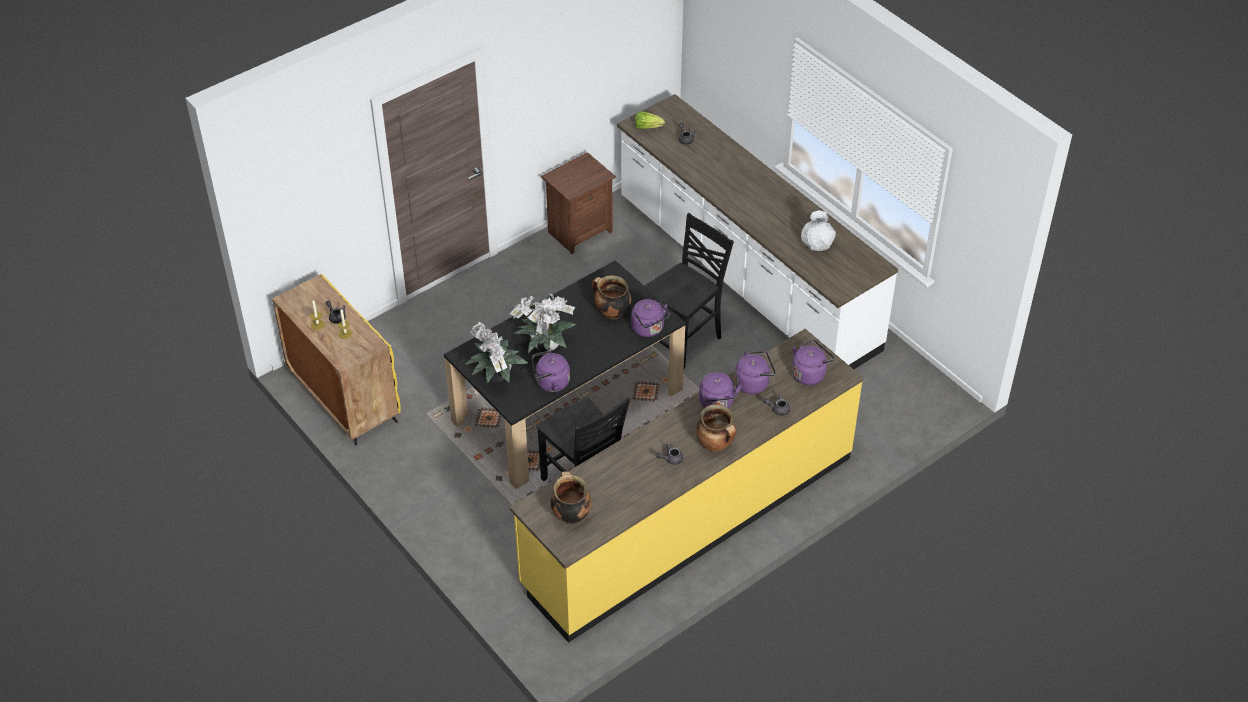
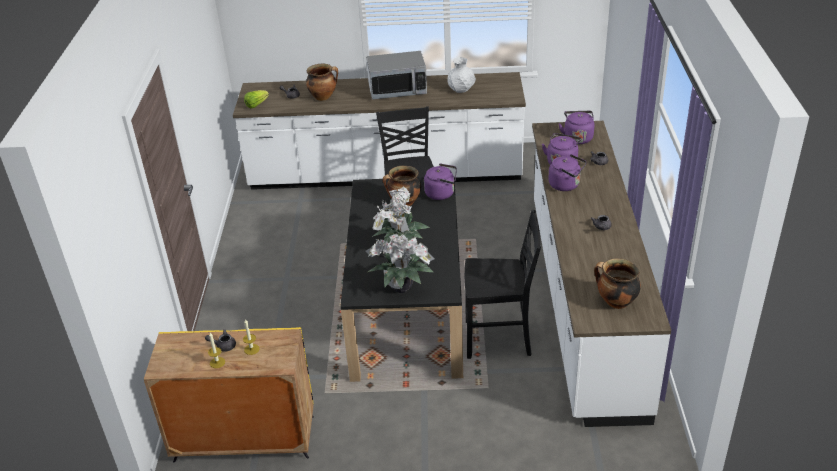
camera: 50 degrees left, 10 degrees down
yellow counter [510,329,863,643] -> white counter [532,121,671,427]
purple kettle [532,350,570,392] -> none
brown nightstand [541,152,616,254] -> none
cooking pot [696,404,736,452] -> cooking pot moved to [306,64,338,101]
none -> microwave [366,51,427,100]

